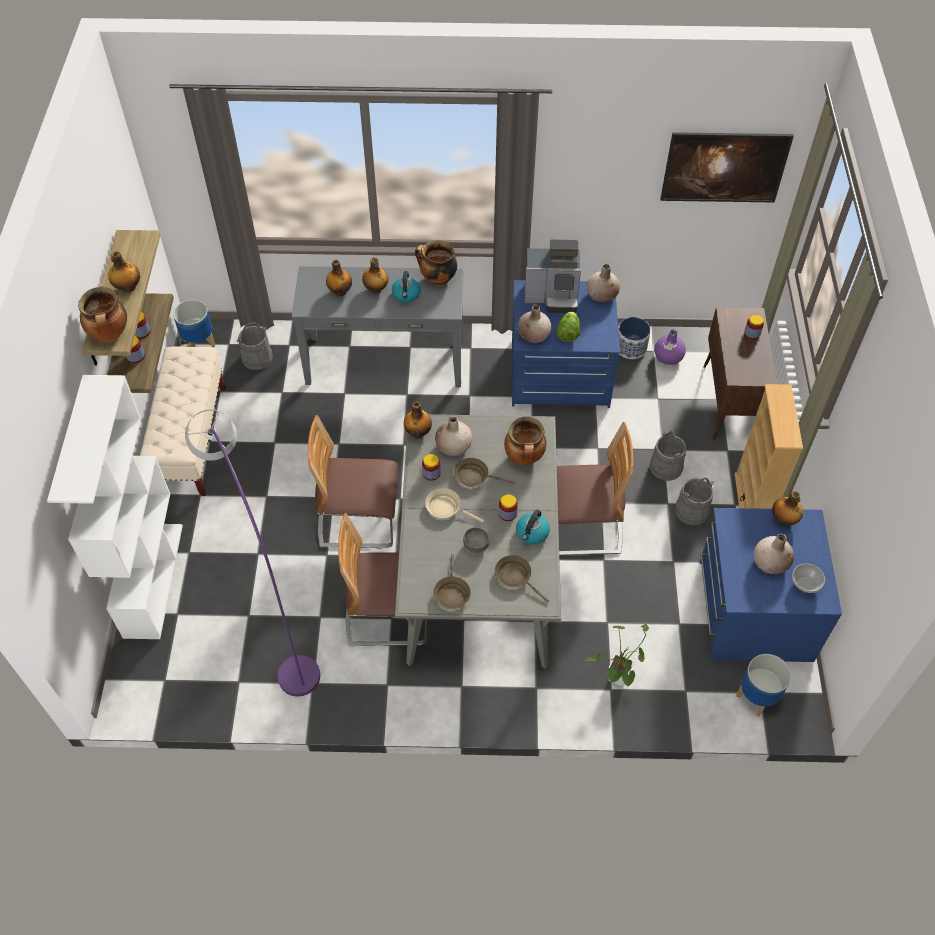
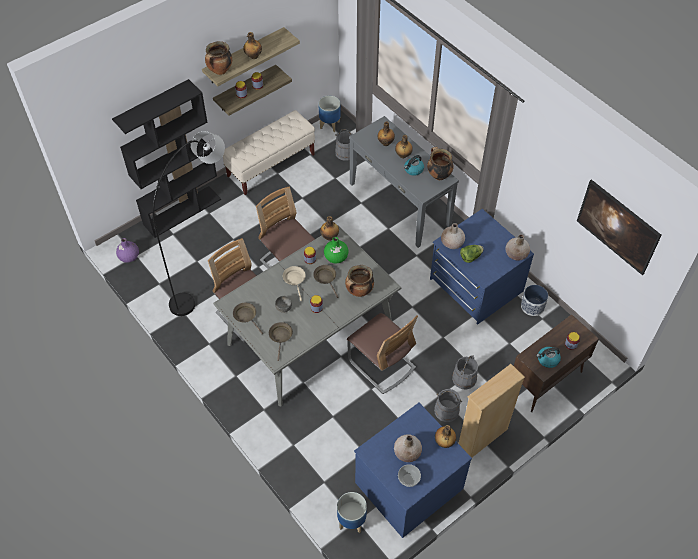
camera: 50 degrees right, 0 degrees up
white bookcase [47,375,183,639] -> black bookcase [112,79,221,238]
purple floor lamp [185,409,320,697] -> black floor lamp [152,131,225,316]
brown frying pan [433,554,471,609] -> brown frying pan turned 90 degrees clockwise [233,303,263,334]
beige vase [435,416,472,456] -> green vase [324,237,349,263]
kettle [516,510,550,545] -> kettle moved to [536,347,561,368]
coffee machine [524,239,581,313] -> none
potted plant [584,624,649,687] -> none
purple vase [654,330,686,365] -> purple vase moved to [116,238,139,263]

